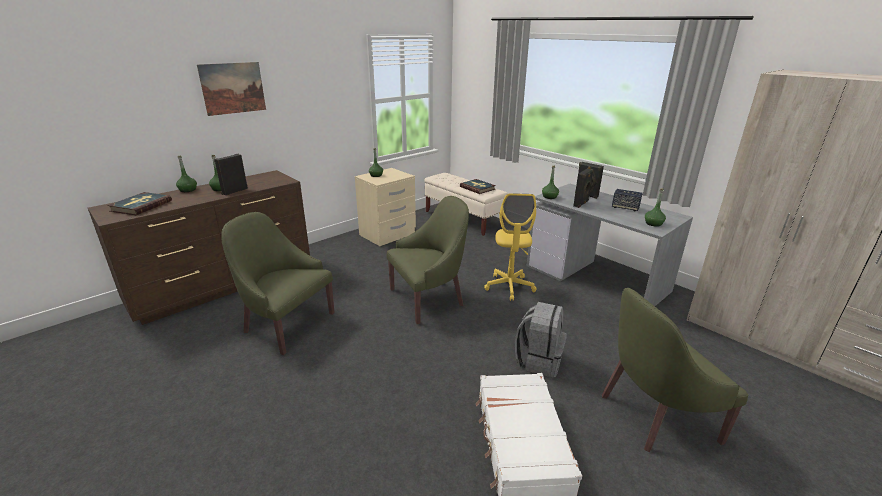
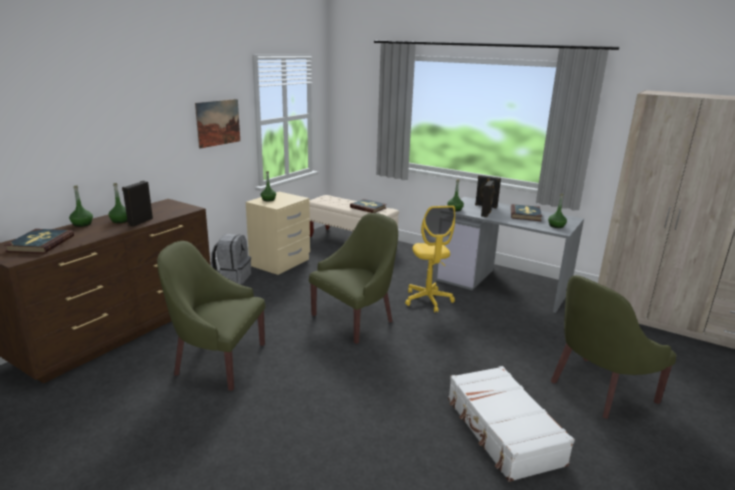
camera: 15 degrees left, 5 degrees down
picture [197,62,266,116] -> picture moved to [195,99,240,148]
grey backpack [515,302,567,377] -> grey backpack moved to [211,234,251,285]
speaker [612,189,643,211] -> book [511,204,542,221]

